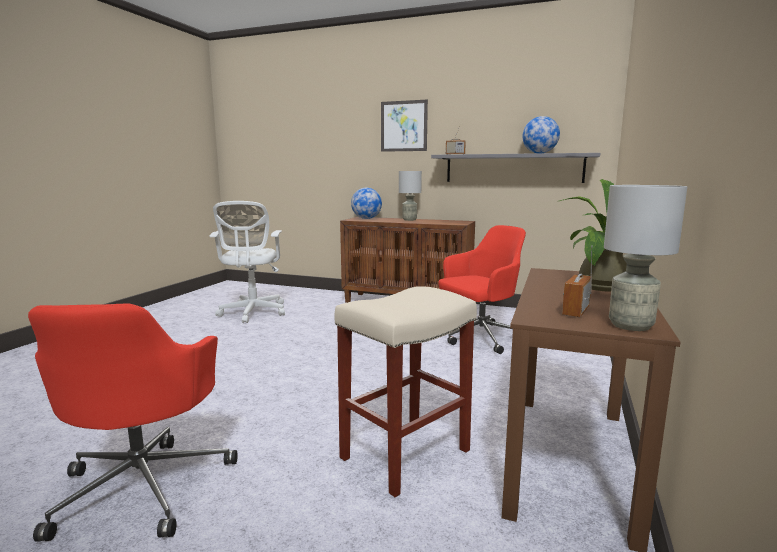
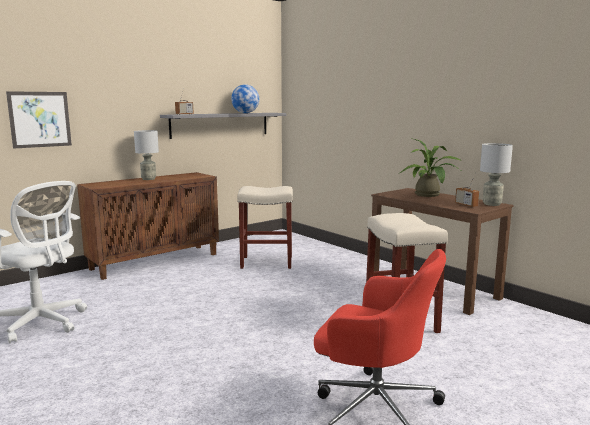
camera: 60 degrees left, 0 degrees up
globe [351,188,382,219] -> none
picture [381,100,428,152] -> picture moved to [6,91,72,149]
red office chair [438,225,526,354] -> beige stool [237,186,293,269]

